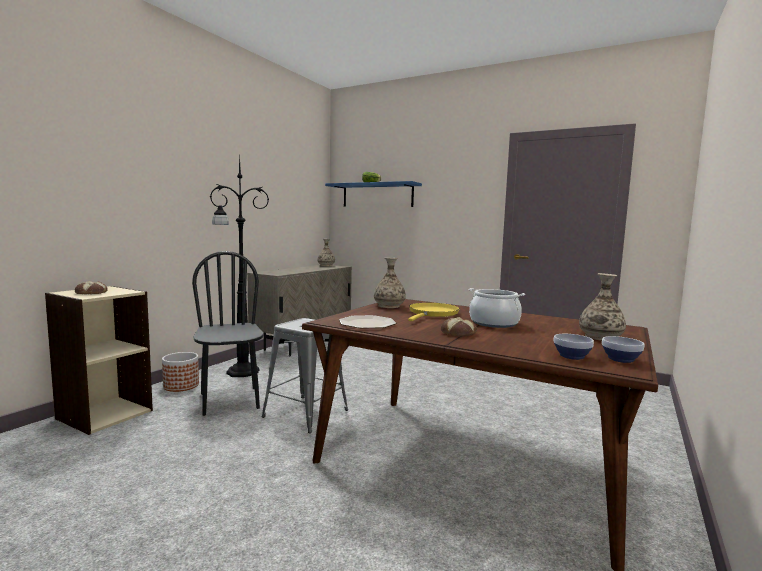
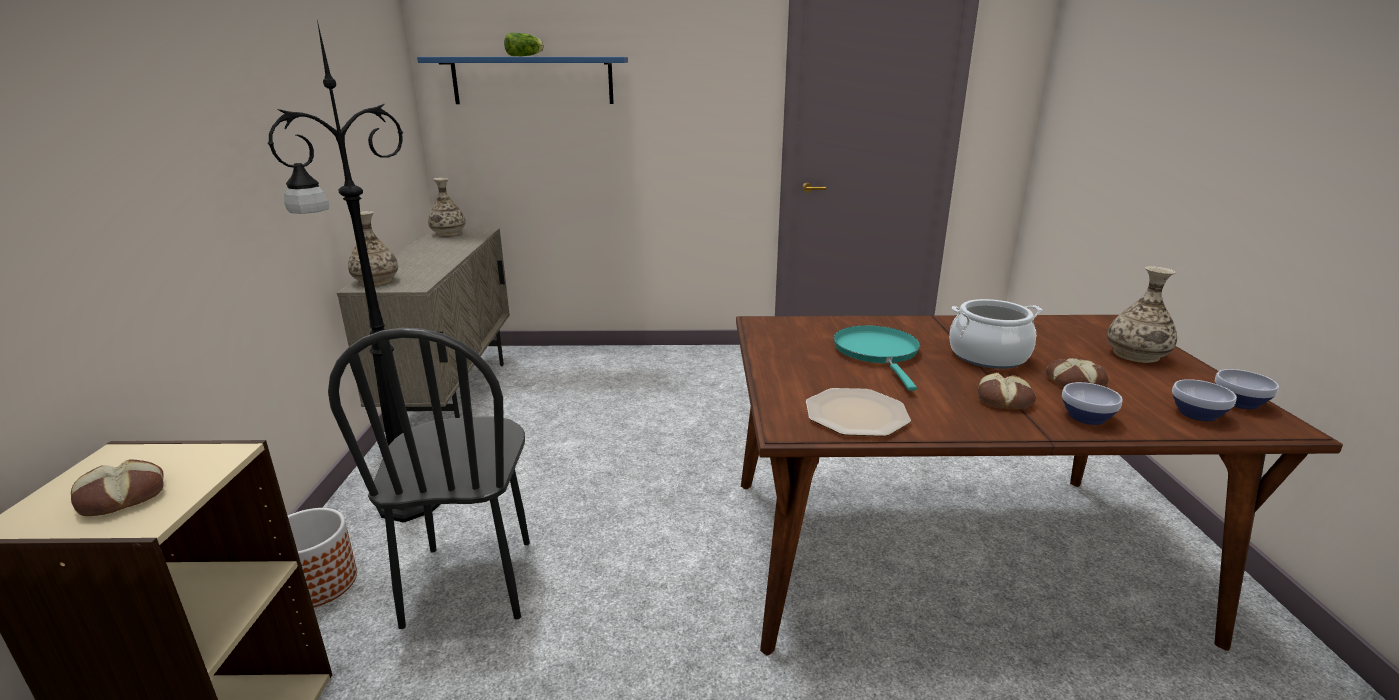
camera: 30 degrees left, 15 degrees up
black chair [192,251,264,416] -> black chair turned 135 degrees counterclockwise [328,328,530,629]
grey stool [262,318,348,433] -> none
vase [374,258,406,308] -> vase moved to [348,211,398,286]
yellow frying pan [408,303,460,321] -> turquoise frying pan [833,325,920,391]
none -> bread [1046,358,1108,388]
none -> bowl [1062,382,1123,425]

